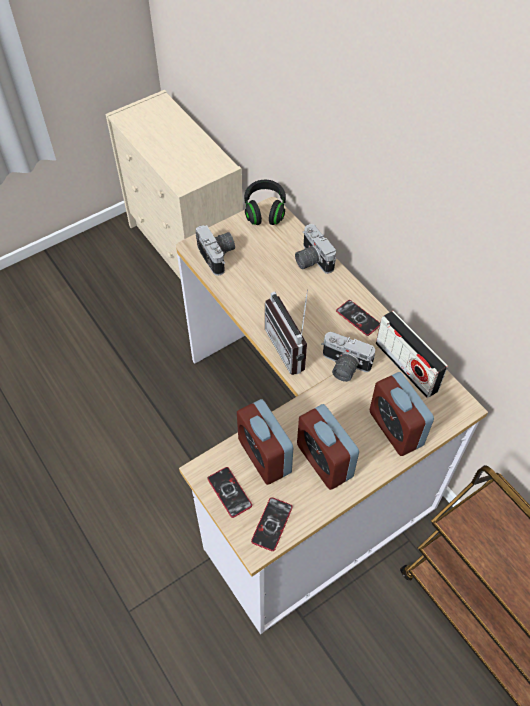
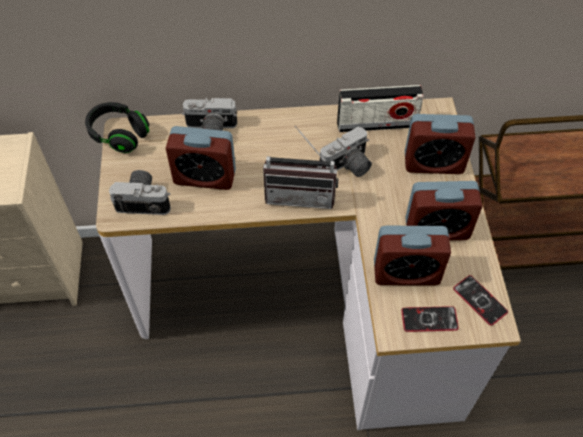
camera: 60 degrees left, 0 degrees up
phone [336,300,380,336] -> none
none -> alarm clock [166,126,236,190]

